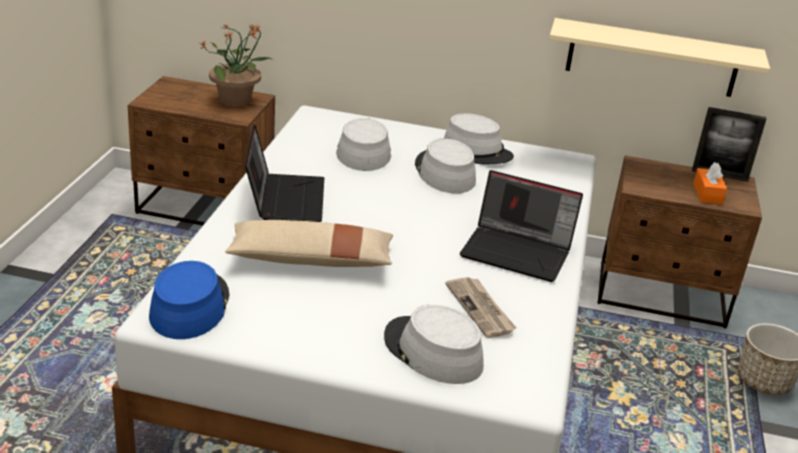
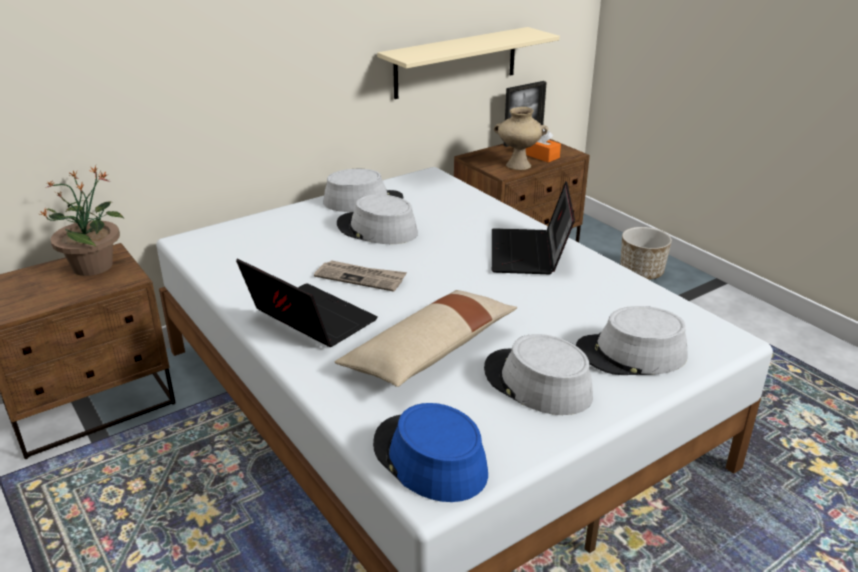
camera: 45 degrees left, 0 degrees up
grey hat [336,118,391,171] -> grey hat moved to [484,334,593,415]
newspaper [446,277,517,338] -> newspaper moved to [314,260,407,292]
laptop [460,170,583,282] -> laptop turned 120 degrees clockwise [492,181,575,274]
none -> beige vase [494,107,548,170]

